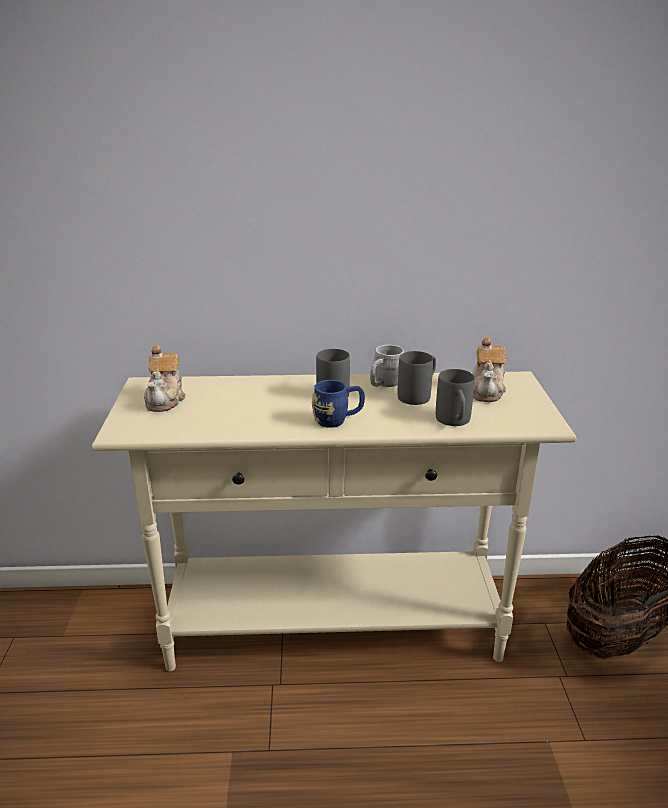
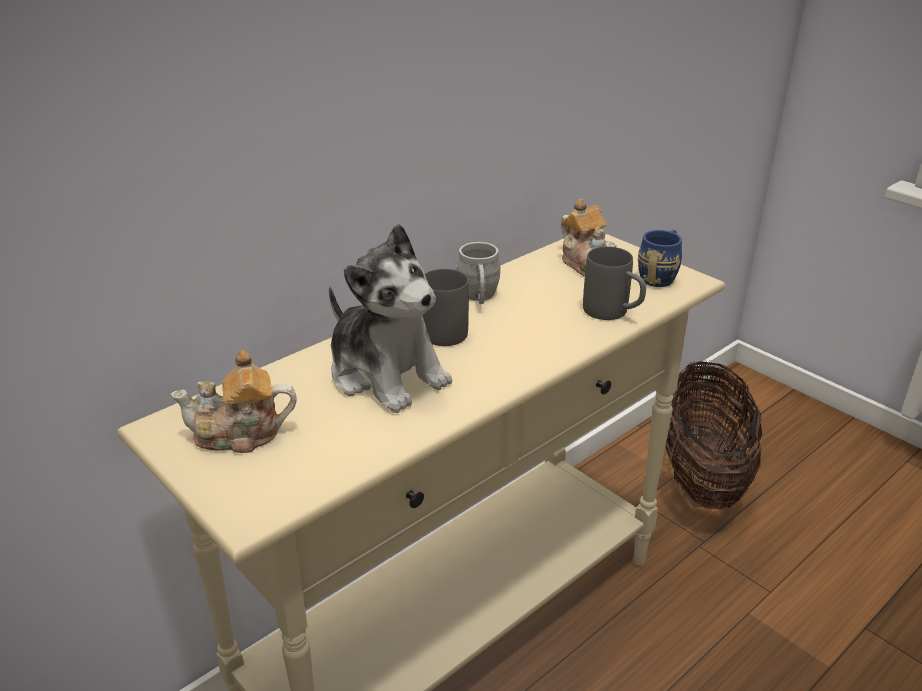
camera: 40 degrees left, 5 degrees up
teapot [144,345,186,412] -> teapot turned 120 degrees clockwise [171,350,297,453]
blue mug [312,380,365,428] -> blue mug moved to [638,230,682,287]
grey mug [398,351,436,405] -> none
none -> plush toy [329,223,452,413]

